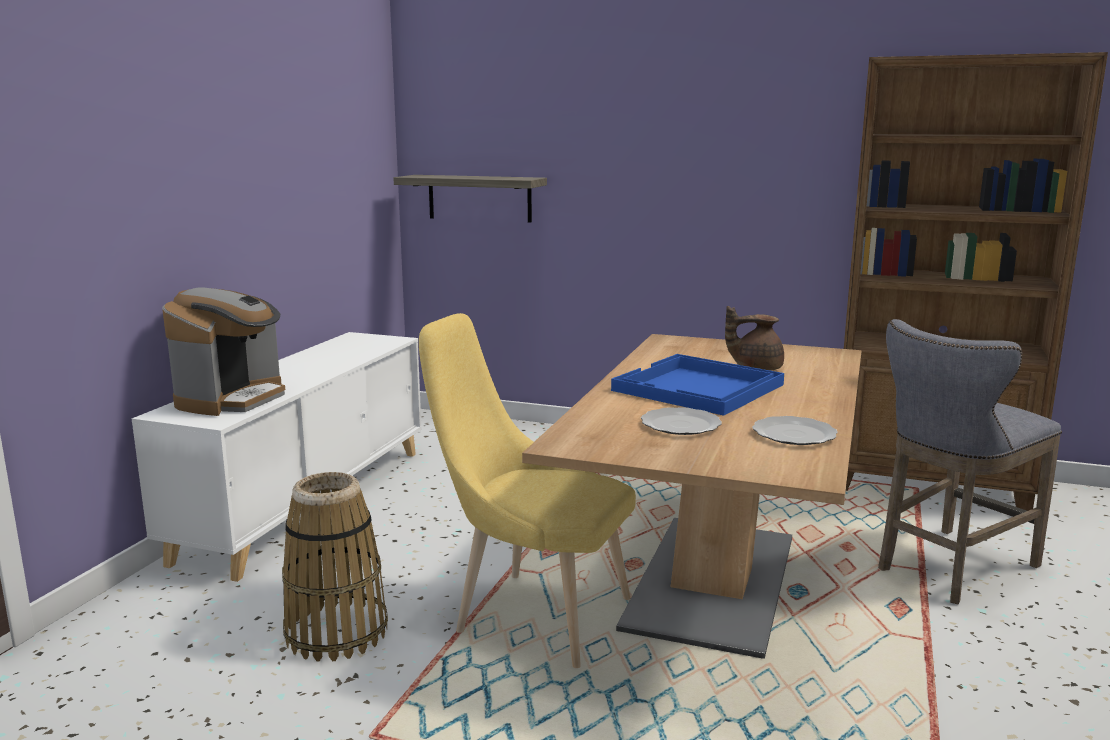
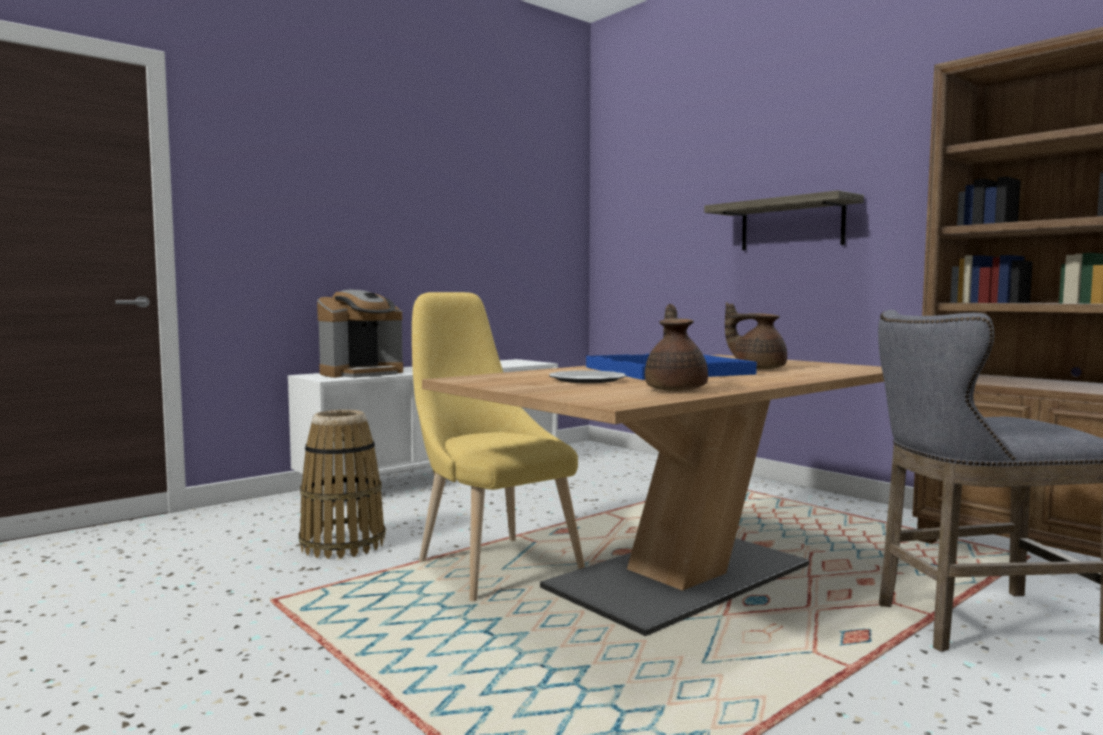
camera: 30 degrees right, 10 degrees down
shelf [393,175,547,223] -> shelf moved to [704,190,864,250]
plate [752,416,838,445] -> brown teapot [645,304,708,391]

